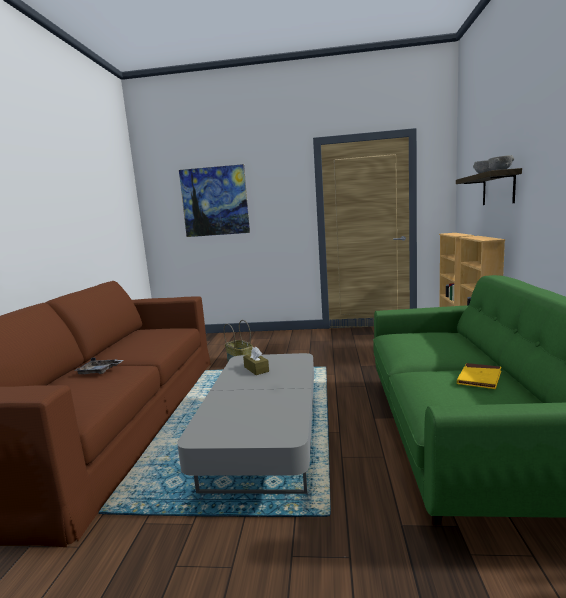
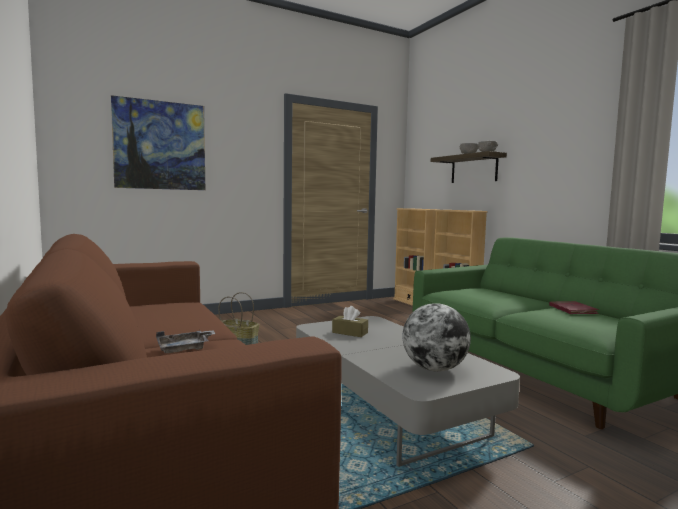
camera: 35 degrees left, 5 degrees down
yellow book [457,363,501,389] -> red book [549,301,599,314]
none -> globe [403,303,471,372]

